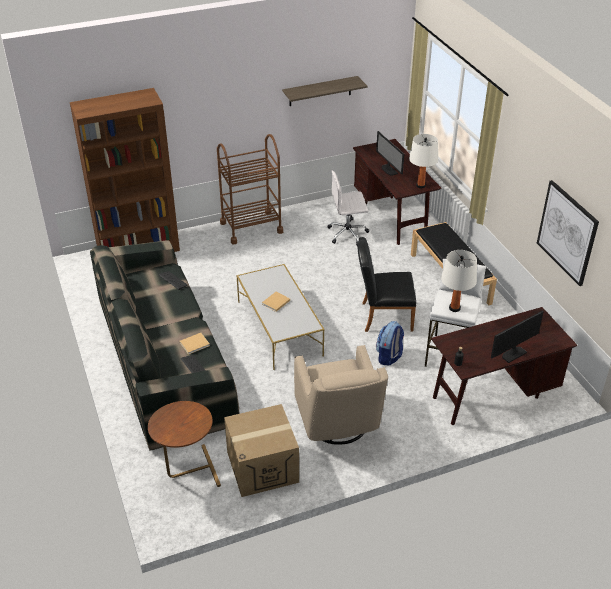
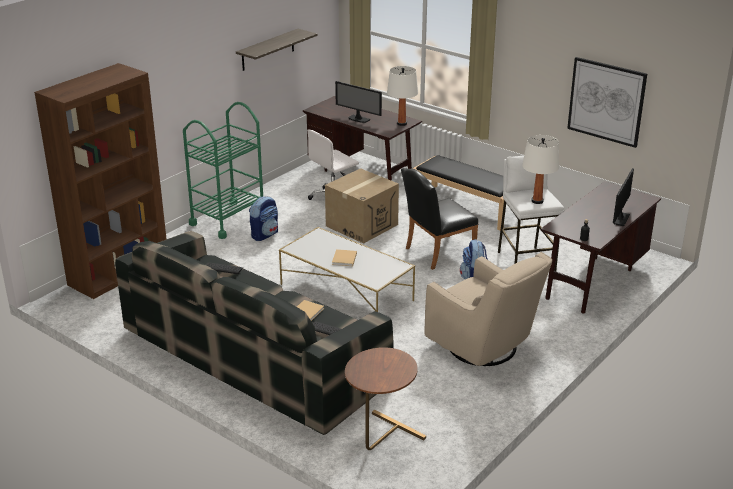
camera: 30 degrees left, 10 degrees down
brown cart [217,134,283,244] -> green cart [183,102,263,239]
cardboard box [224,404,299,497] -> cardboard box moved to [325,168,399,244]
none -> backpack [249,196,278,241]

